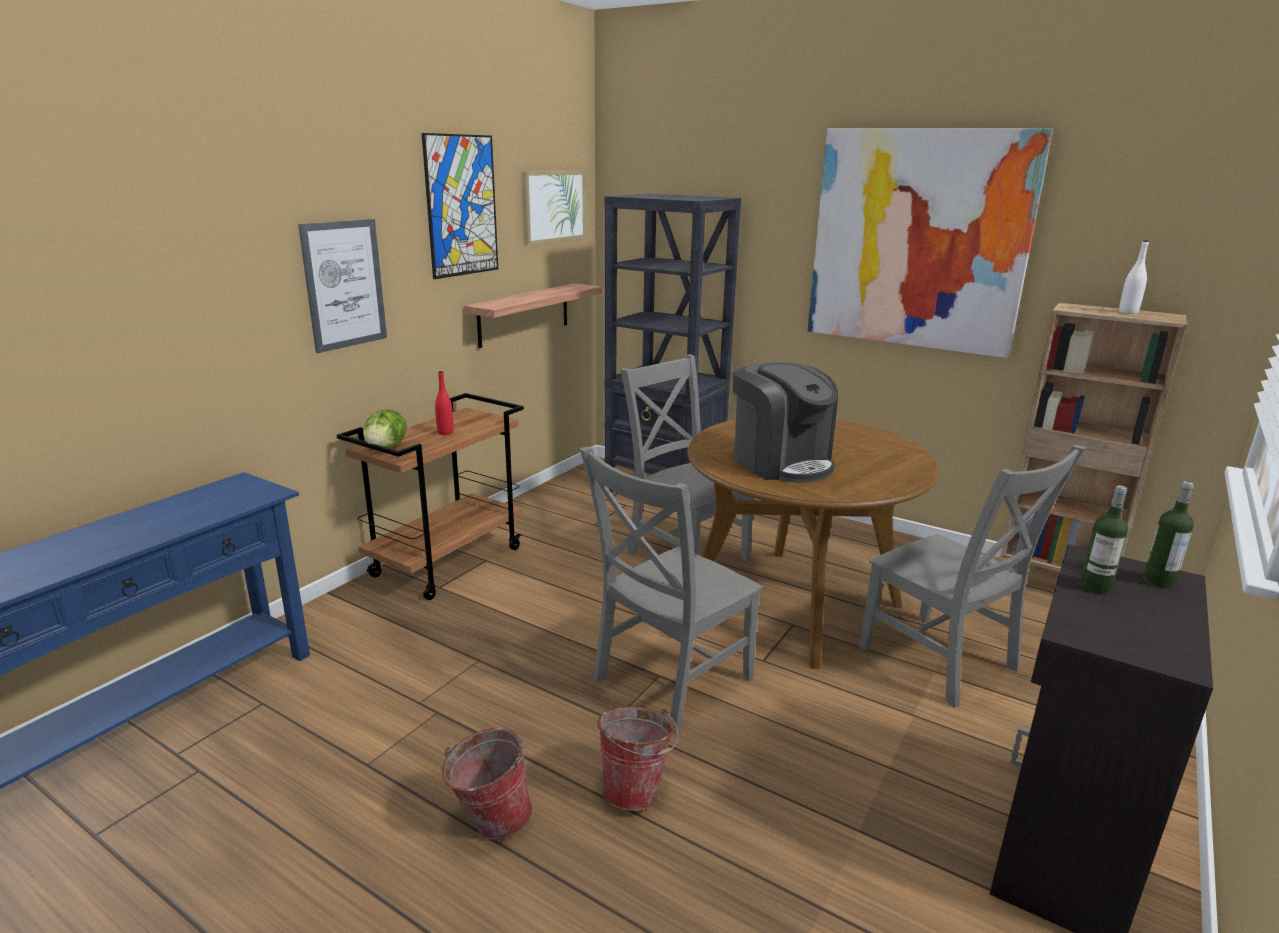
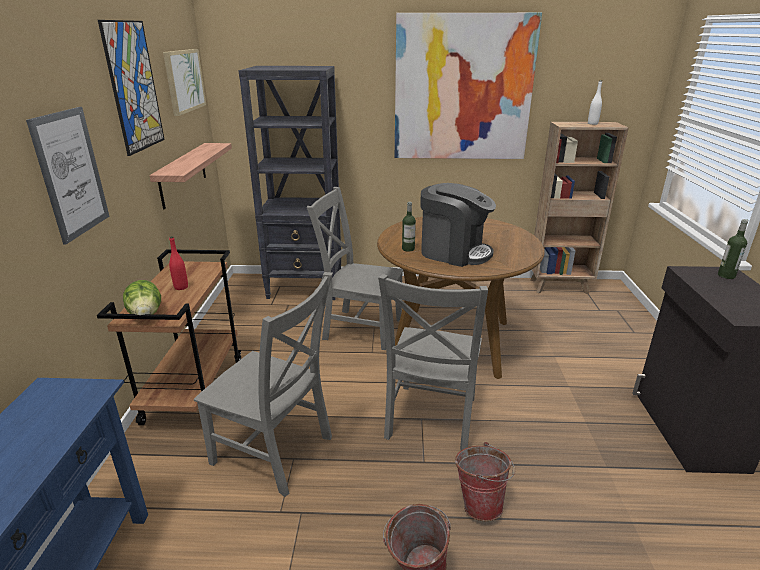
camera: 30 degrees left, 5 degrees up
grey chair [859,445,1086,708] -> grey chair moved to [194,272,333,497]
bottle [1080,485,1128,594] -> bottle moved to [402,202,416,252]

